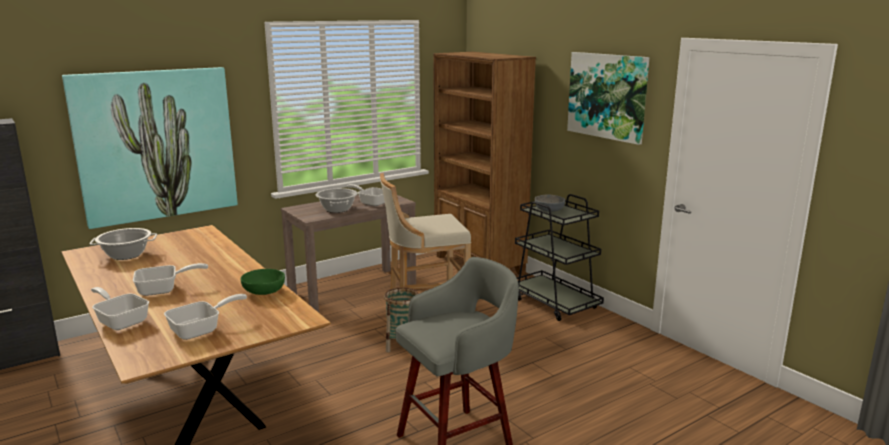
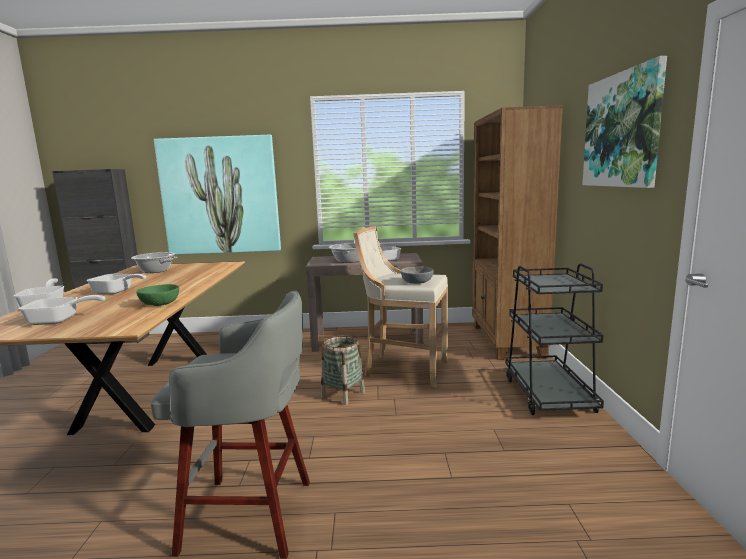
camera: 35 degrees right, 5 degrees down
grey bowl [535,195,565,212] -> grey bowl moved to [401,266,434,284]

